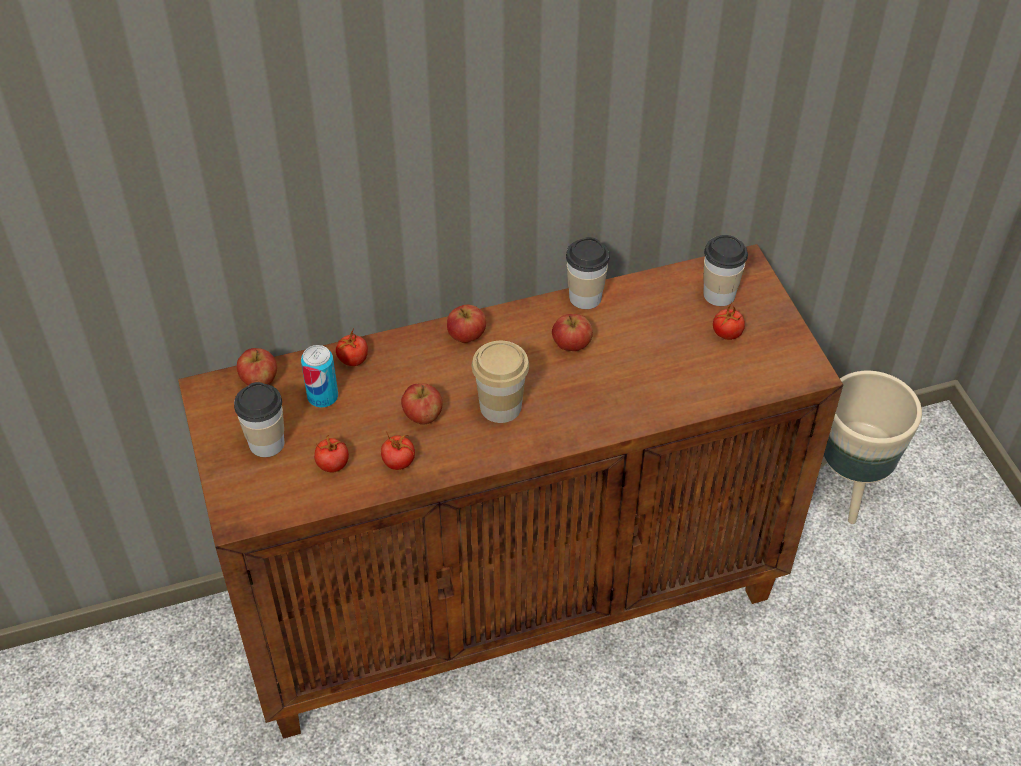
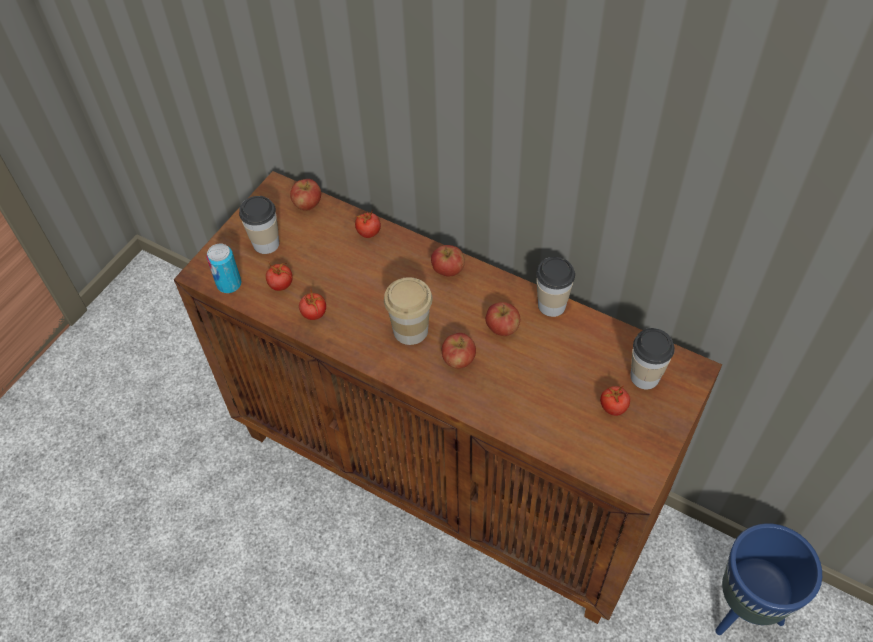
camera: 50 degrees right, 5 degrees up
can [301,345,338,408] -> can moved to [206,243,242,293]
apple [401,383,443,425] -> apple moved to [442,333,476,369]
beige planter [820,371,922,524] -> blue planter [715,523,822,635]

